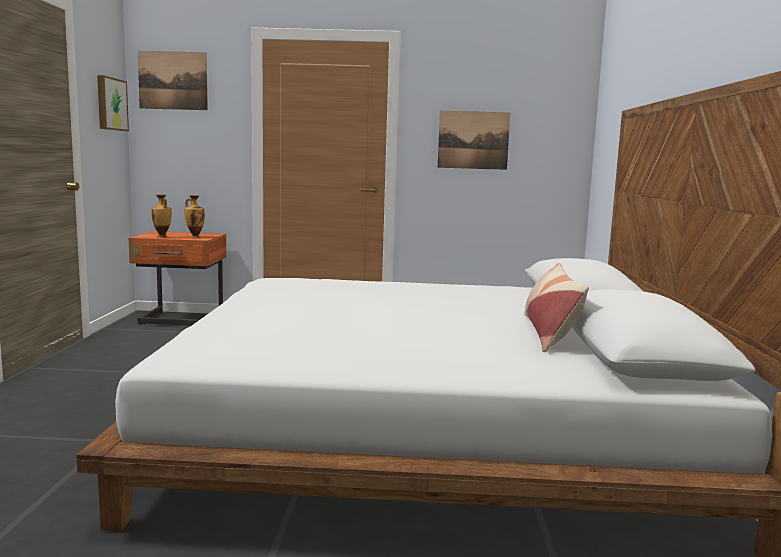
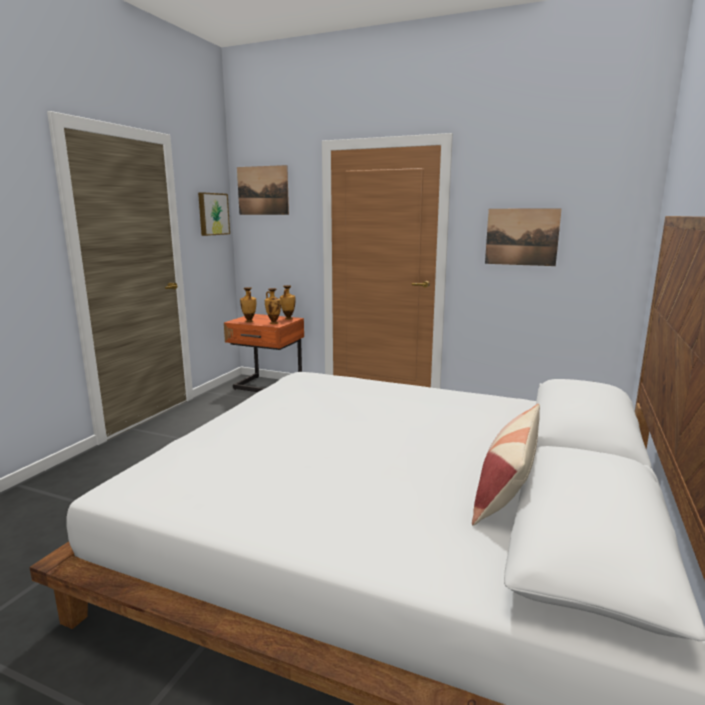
camera: 20 degrees right, 5 degrees up
none -> vase [280,285,295,320]

